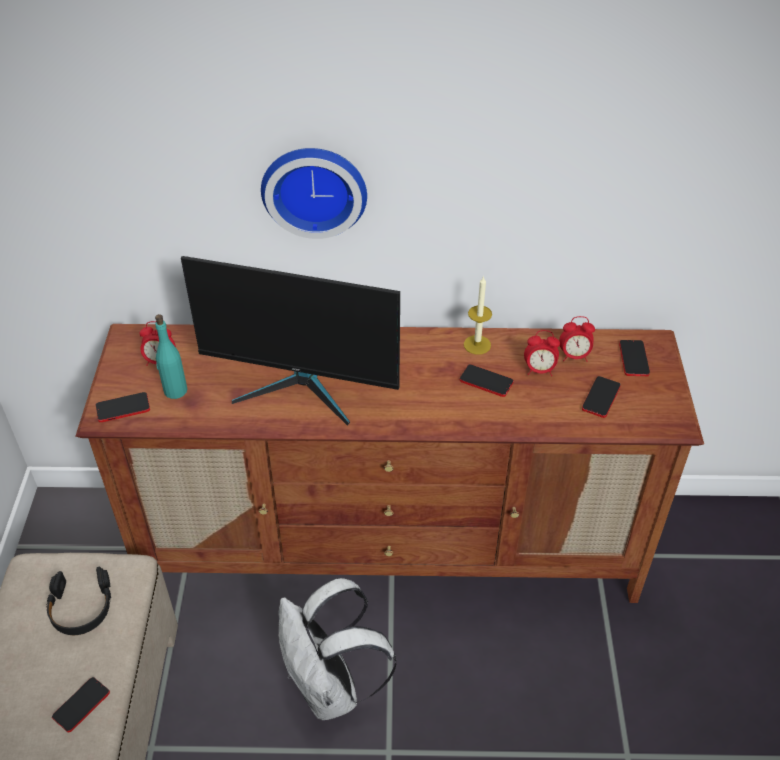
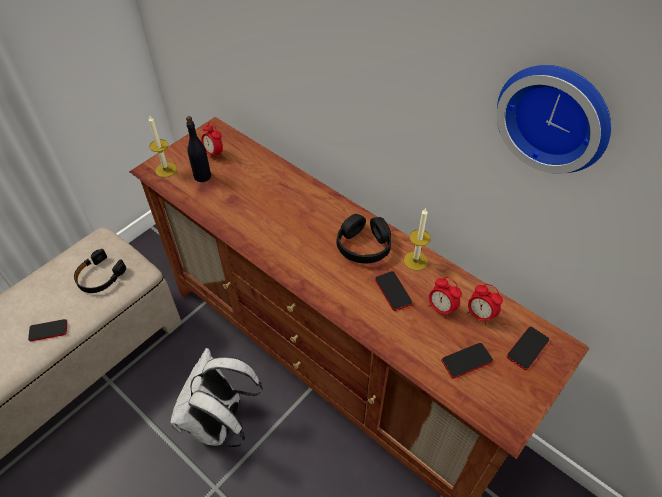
camera: 40 degrees right, 5 degrees up
phone [96,392,150,422] -> candle [149,116,177,177]
turquoise bottle [155,314,187,399] -> black bottle [186,116,211,182]
monitor [181,256,400,426] -> none
wall clock [261,148,367,239] -> wall clock moved to [497,65,611,174]
none -> black headphones [336,214,391,264]

